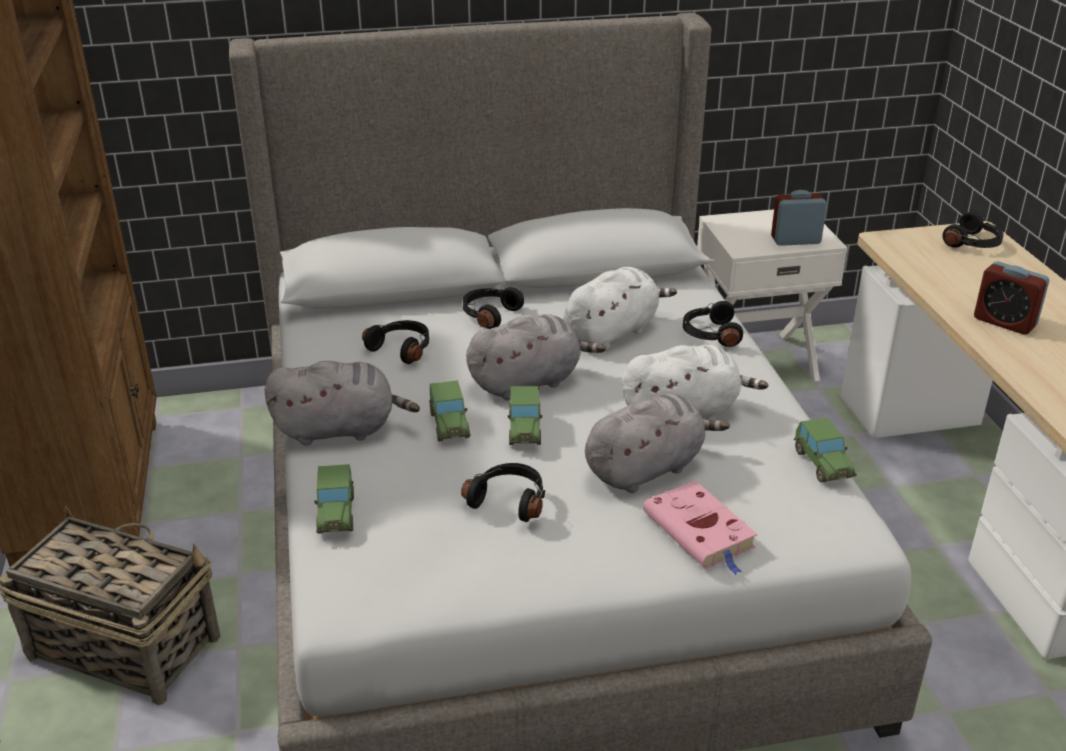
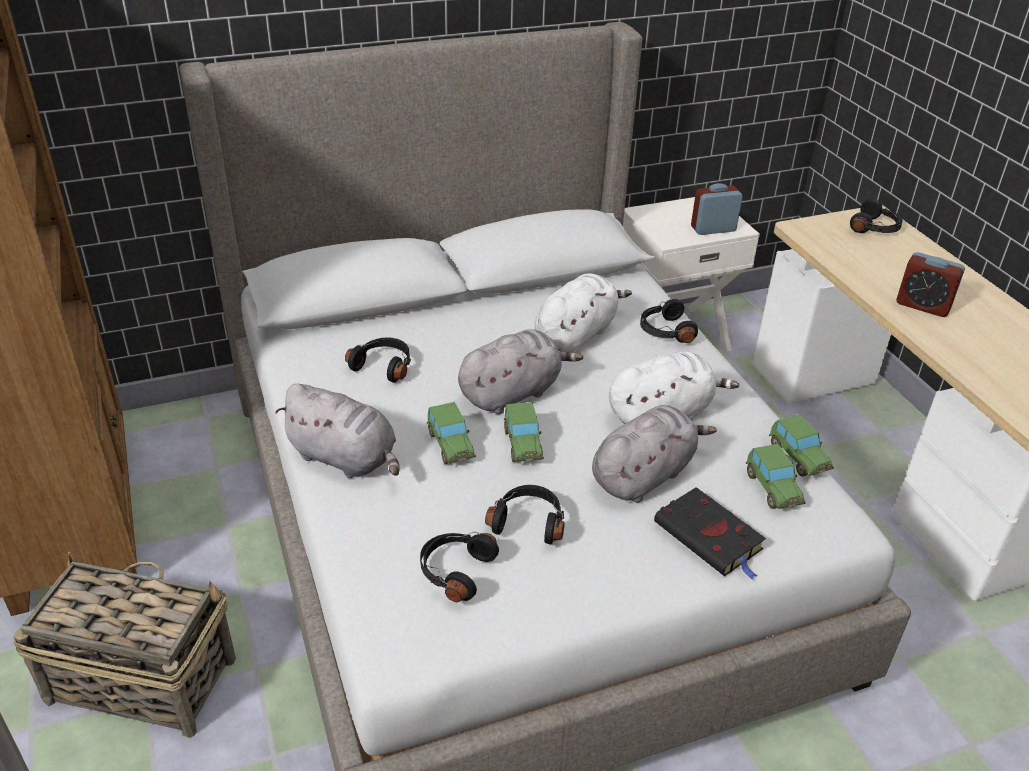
camera: 10 degrees left, 5 degrees up
grey plush toy [265,361,420,446] -> grey plush toy turned 45 degrees clockwise [275,384,399,478]
toy car [314,464,354,534] -> toy car moved to [746,444,806,509]
black headphones [463,287,524,329] -> black headphones moved to [420,532,499,602]
pink book [643,481,757,575] -> black book [654,487,766,580]

